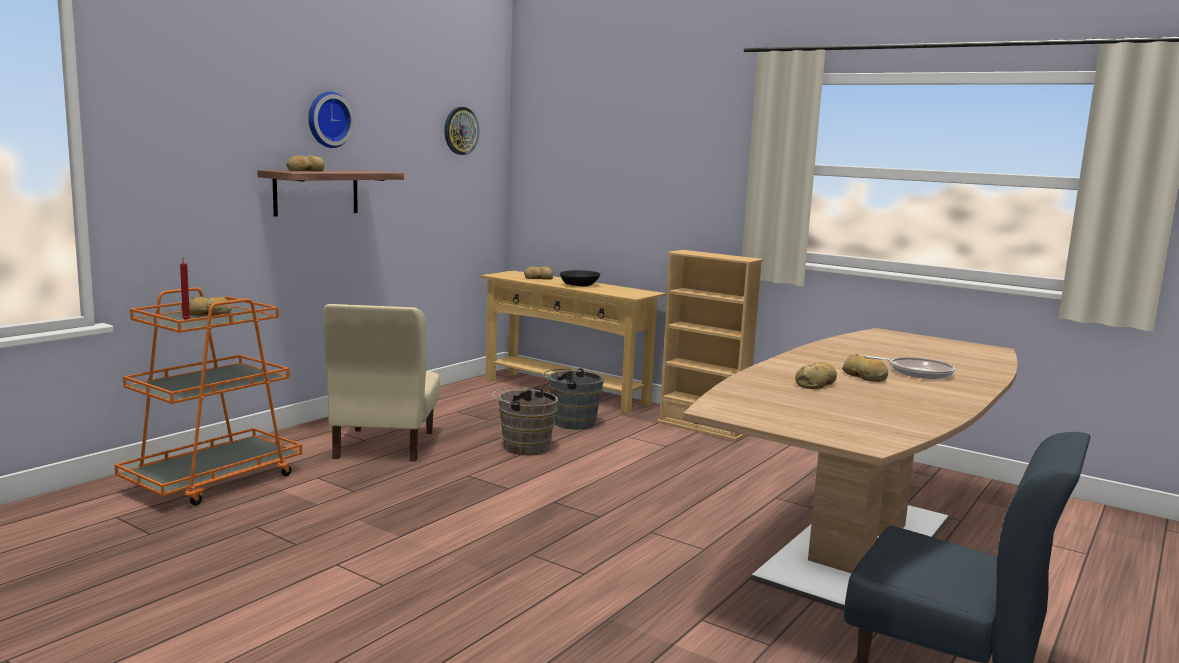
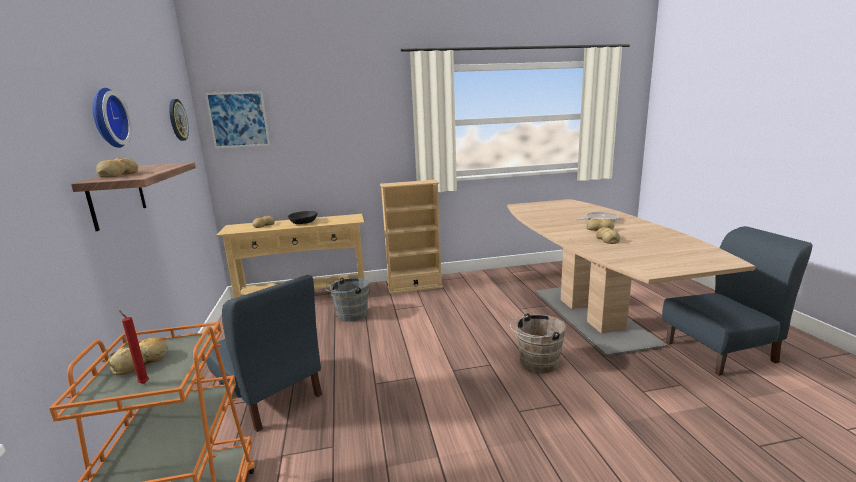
camera: 45 degrees left, 5 degrees up
beige chair [323,304,440,462] -> blue chair [206,275,322,432]
brown bucket [492,387,558,456] -> brown bucket moved to [510,313,566,373]
none -> picture [205,91,270,148]

